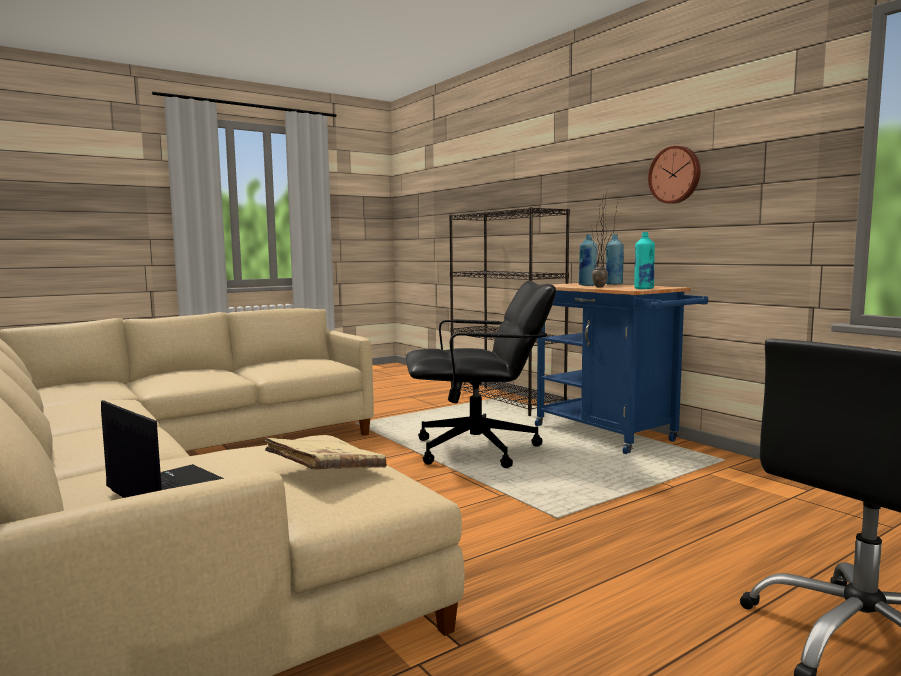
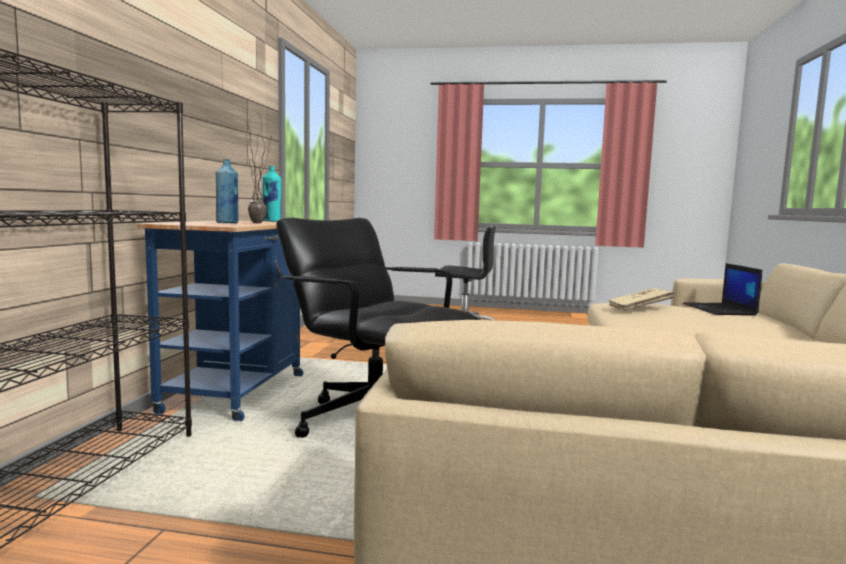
camera: 135 degrees left, 0 degrees up
blue bottle [606,234,624,285] -> none
wall clock [648,146,700,204] -> none

